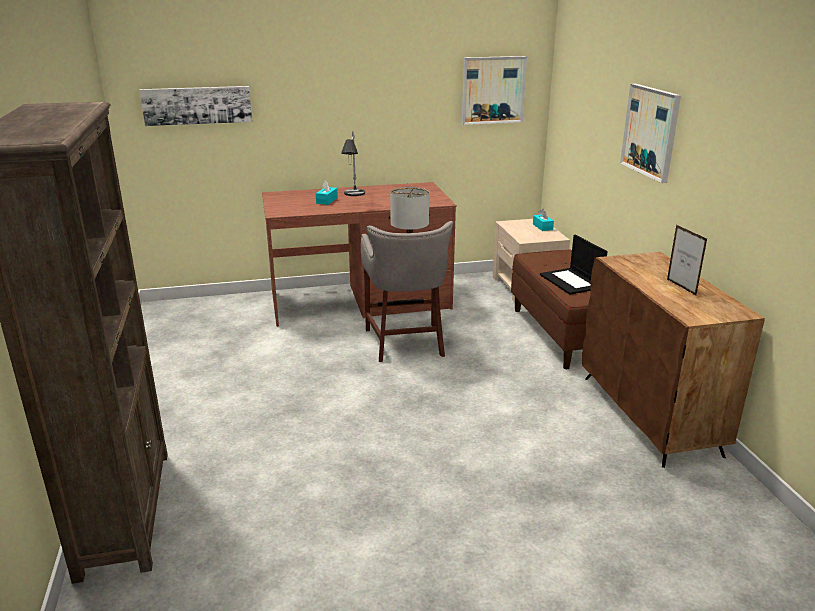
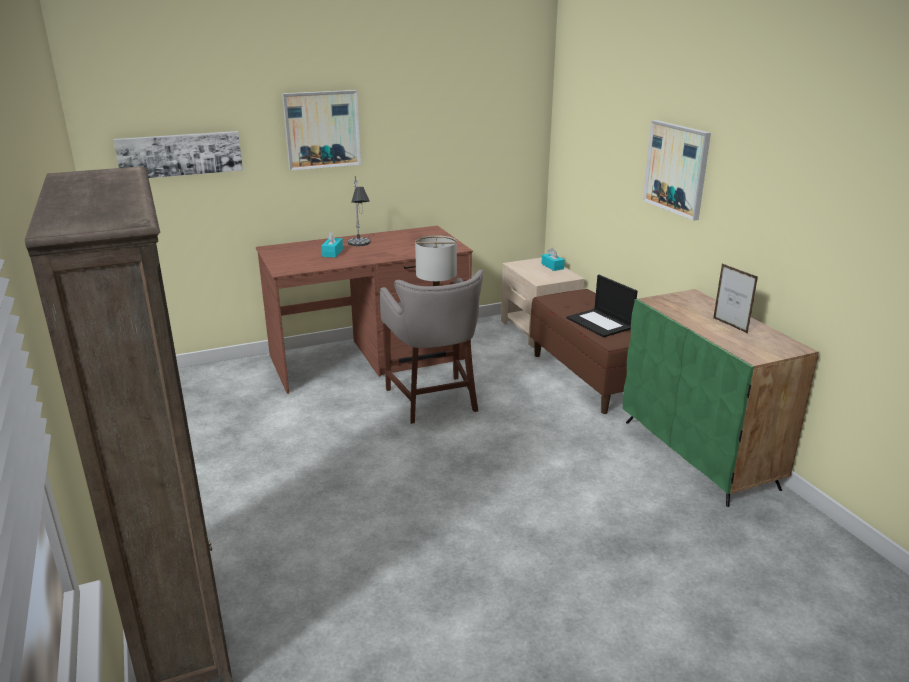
camera: 10 degrees left, 0 degrees up
picture [462,56,527,125] -> picture moved to [282,90,361,171]
brown cabinet [582,252,765,468] -> green cabinet [623,289,819,507]

